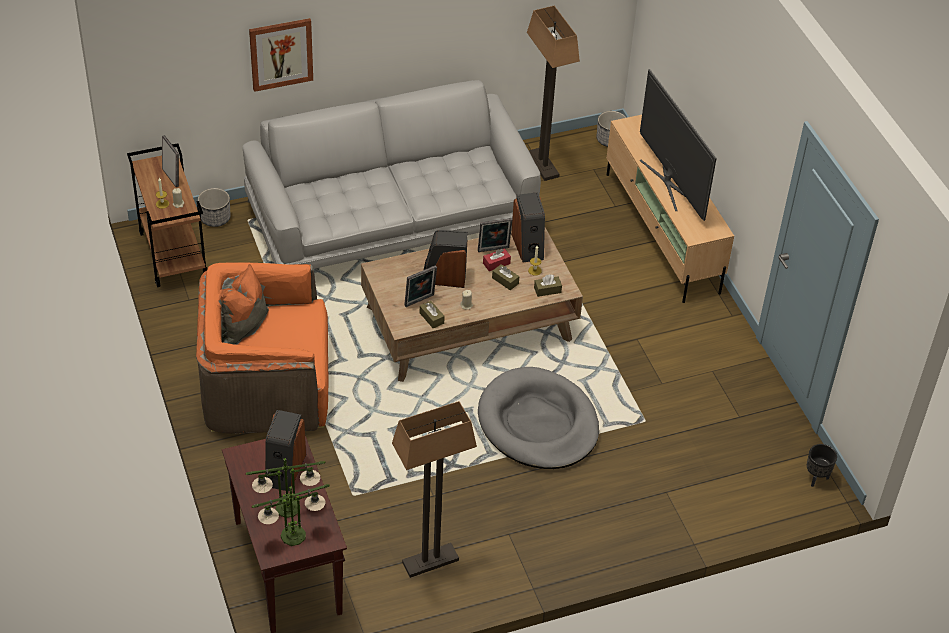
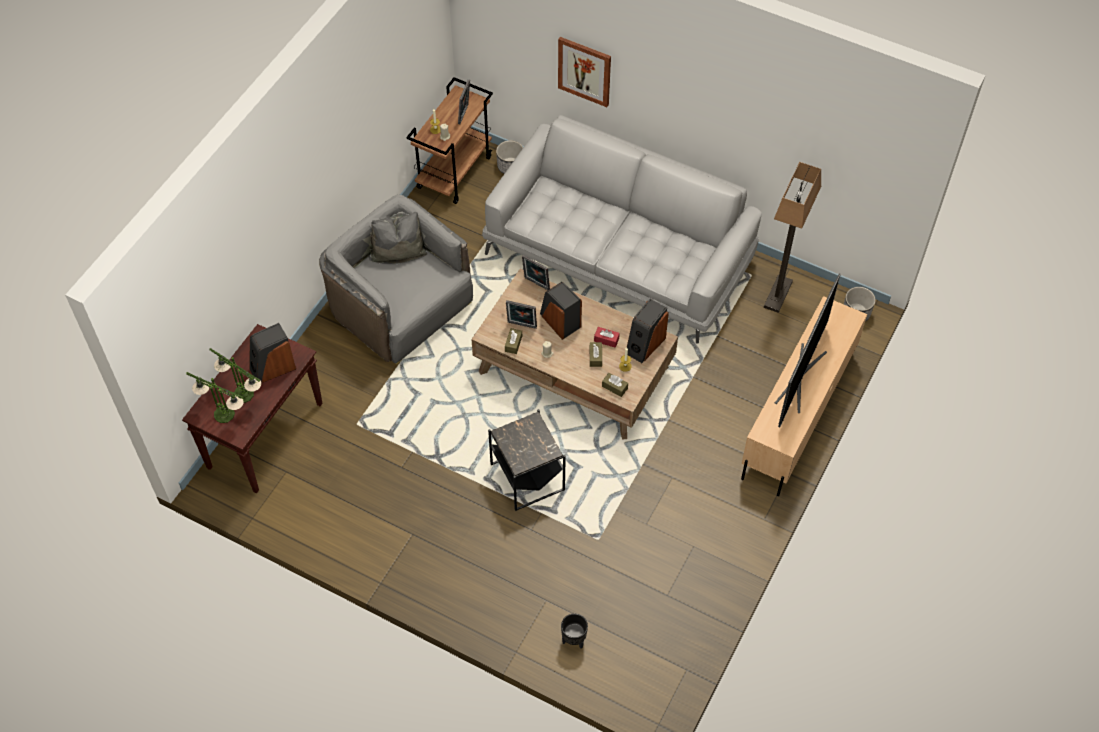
camera: 50 degrees right, 10 degrees up
orange armchair [196,263,328,433] -> grey armchair [319,195,473,365]
floor lamp [392,401,477,578] -> none
picture frame [478,218,512,252] -> picture frame moved to [522,255,550,290]
grey dog bed [478,367,599,469] -> black side table [488,409,566,511]
black planter [807,444,837,487] -> black planter moved to [561,613,588,649]

